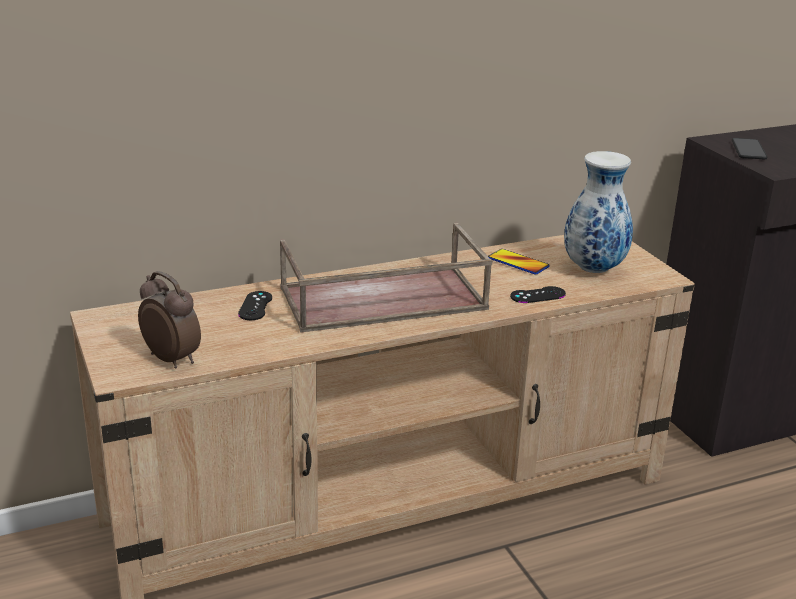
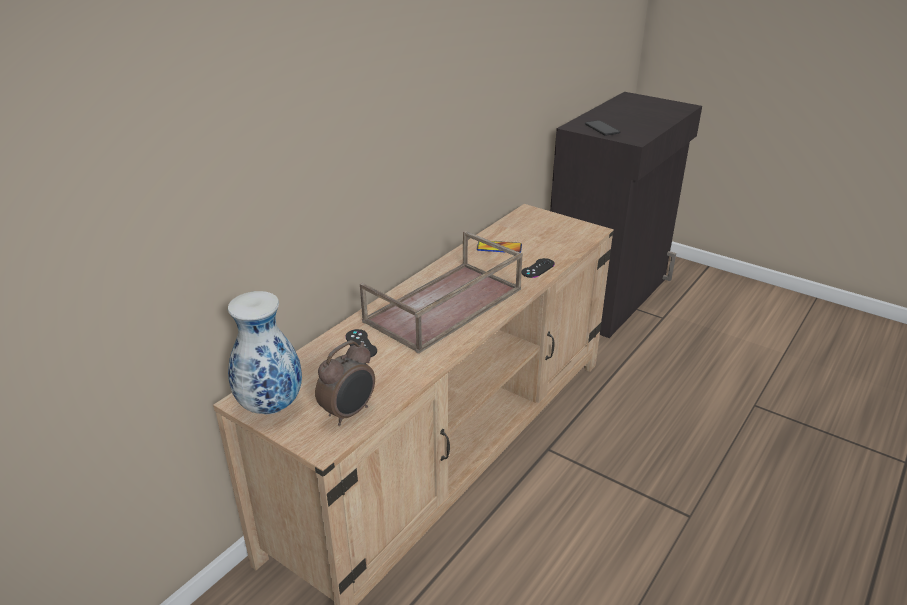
camera: 30 degrees left, 5 degrees up
alarm clock [138,271,201,368] -> alarm clock turned 120 degrees clockwise [315,340,375,426]
vase [564,151,633,273] -> vase moved to [228,291,302,414]

